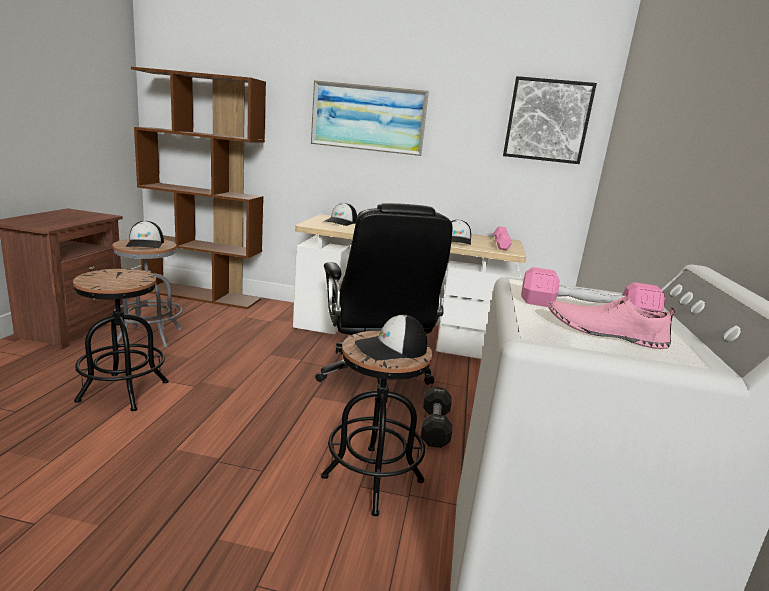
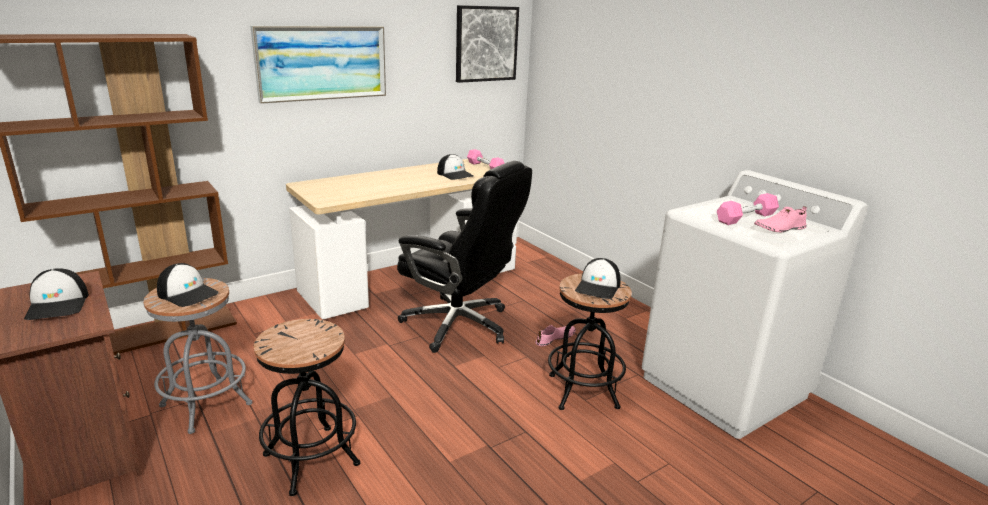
camera: 45 degrees left, 5 degrees up
cap [323,203,357,226] -> cap moved to [24,268,89,320]
black dumbbell [421,387,452,448] -> pink shoe [535,325,576,346]

